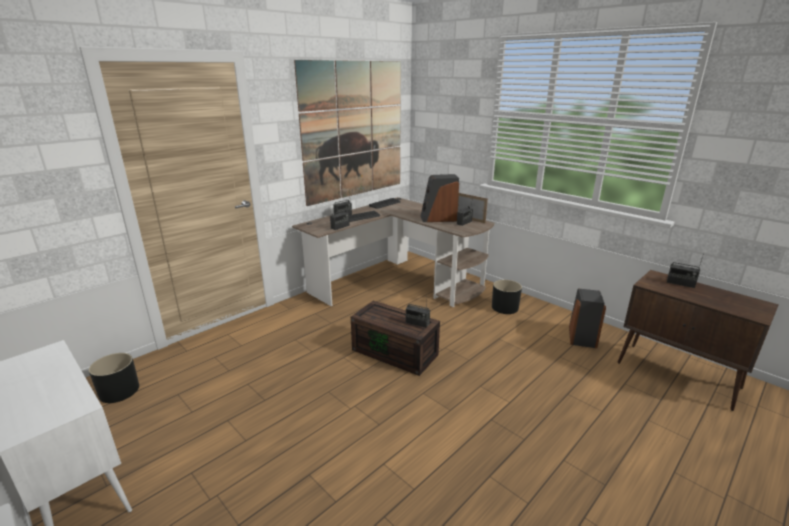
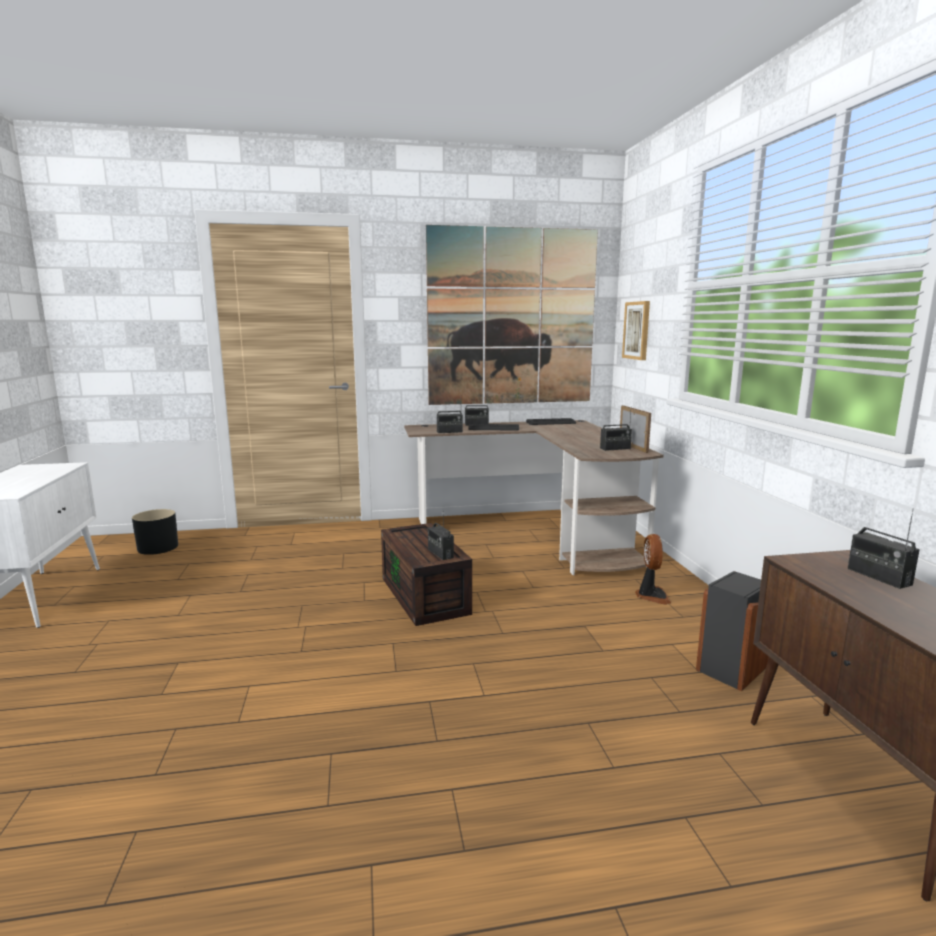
camera: 35 degrees right, 10 degrees down
speaker [420,174,459,222] -> none
black planter [492,280,522,314] -> fan [635,534,671,605]
none -> picture [622,301,650,360]

